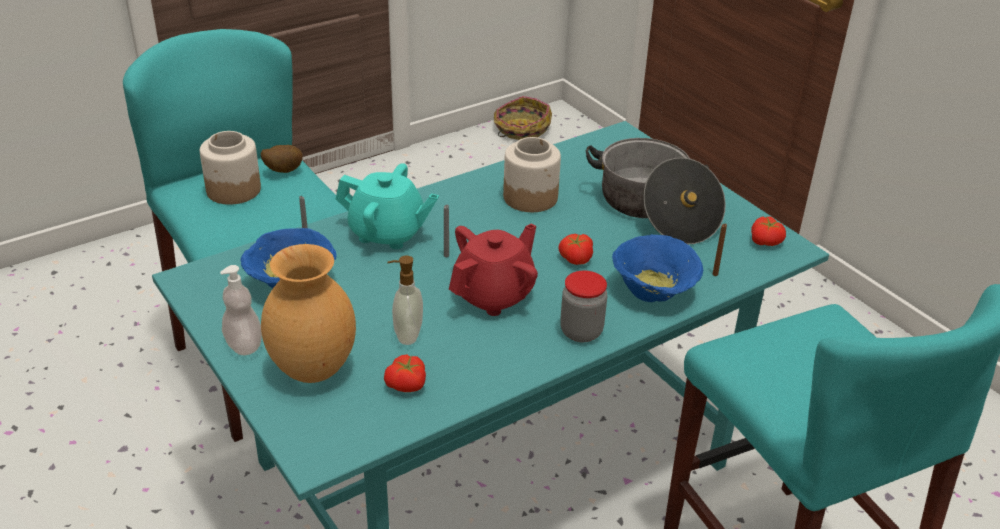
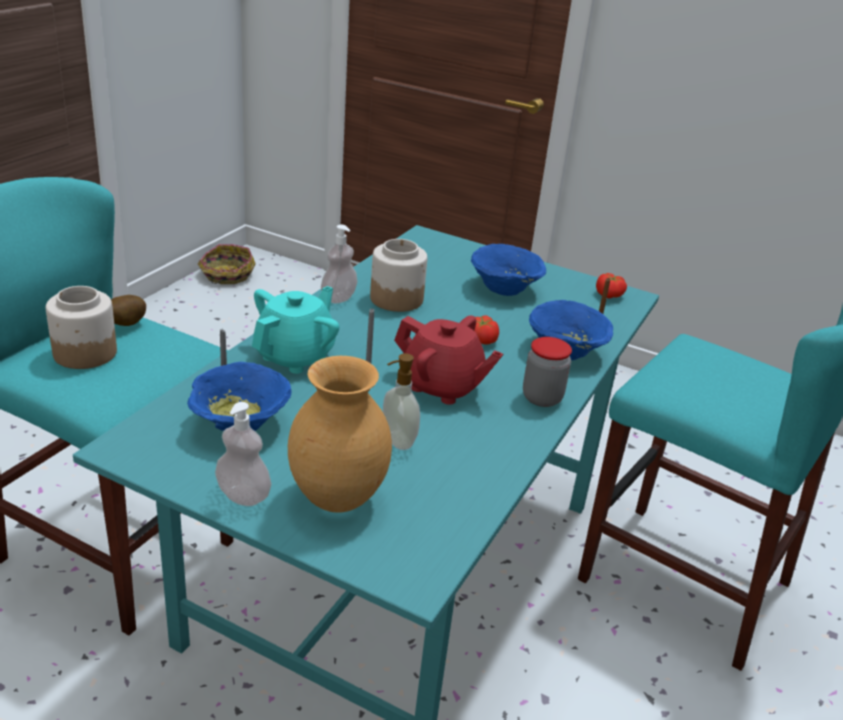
camera: 30 degrees left, 5 degrees down
turquoise teapot [336,163,439,249] -> turquoise teapot turned 45 degrees counterclockwise [252,286,339,374]
tomato [384,355,426,392] -> none
red teapot [449,224,538,316] -> red teapot turned 105 degrees clockwise [394,316,503,405]
cooking pot [586,138,726,244] -> blue bowl [471,244,546,296]
none -> soap dispenser [321,225,358,303]

